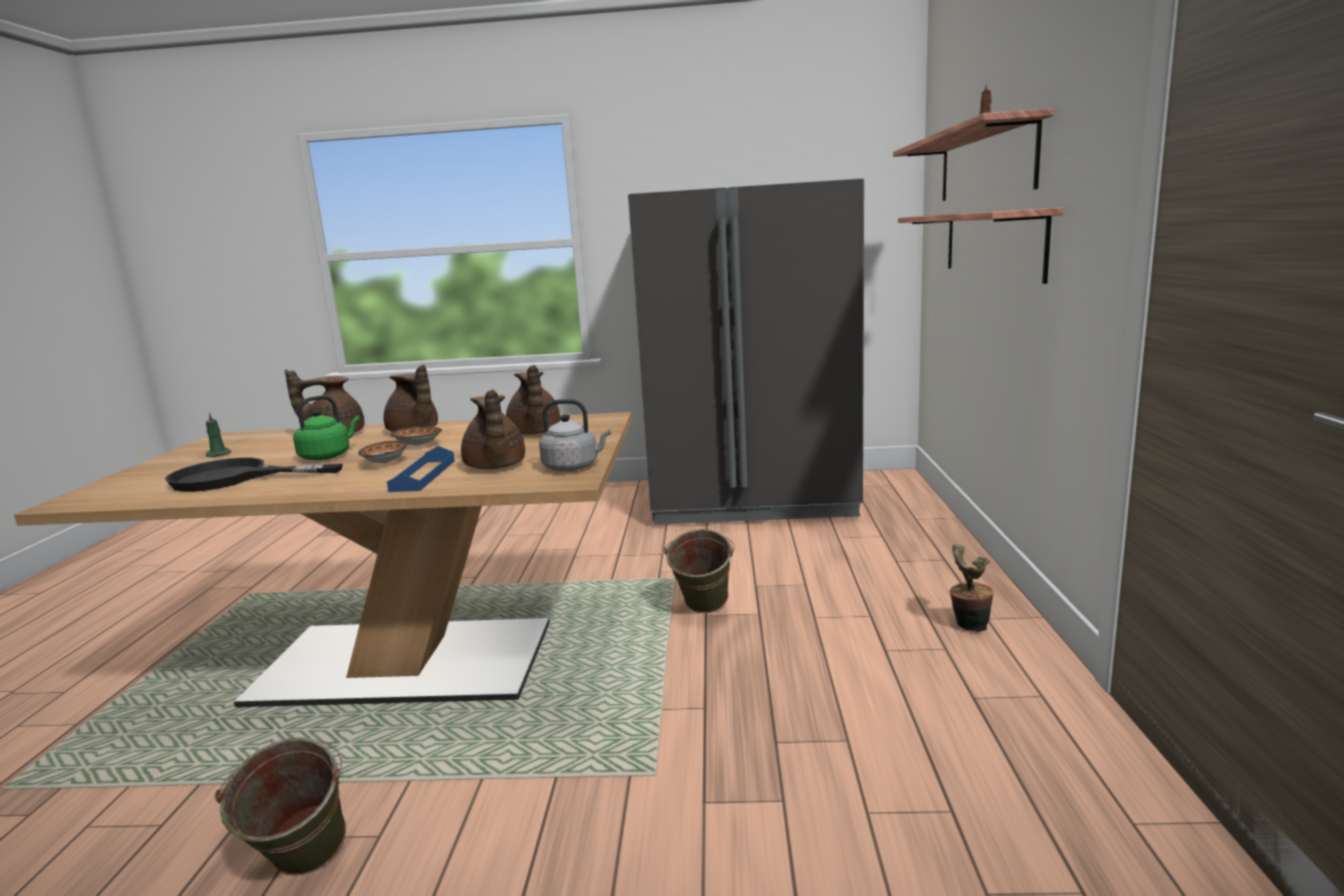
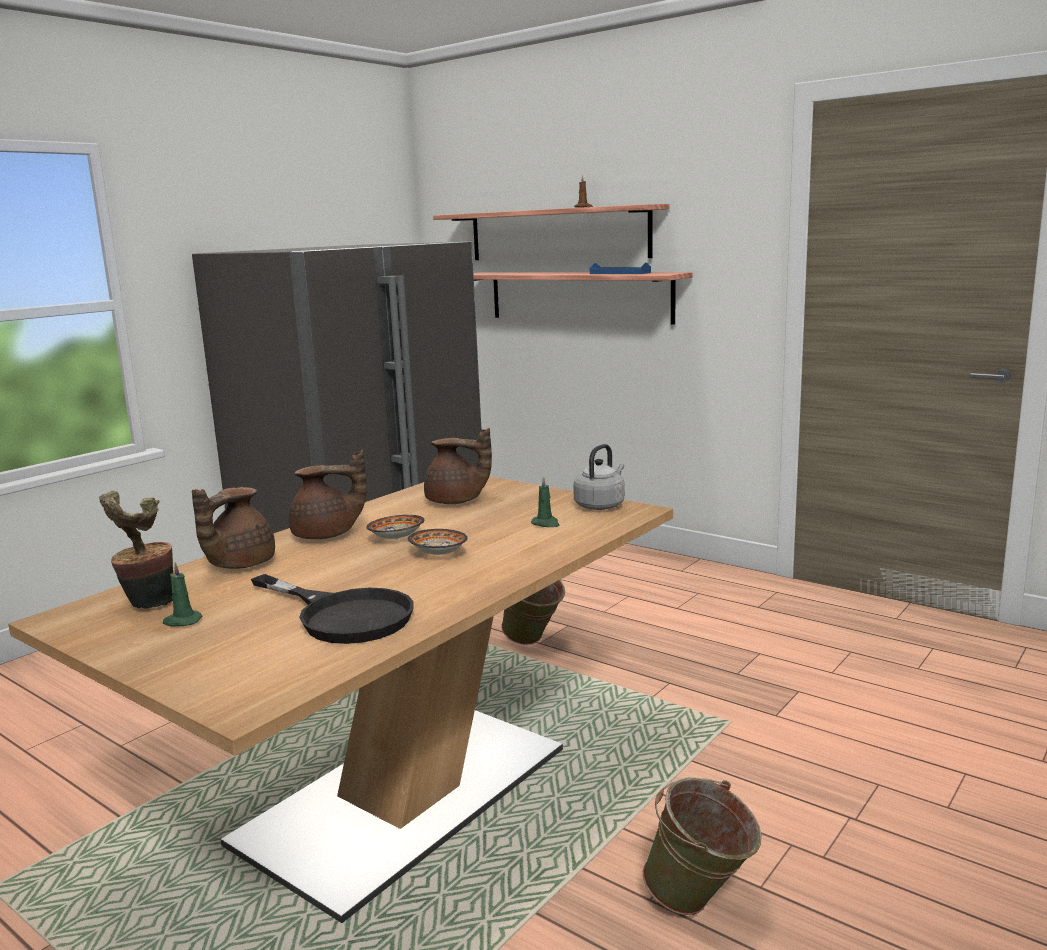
camera: 55 degrees left, 0 degrees up
black frying pan [165,458,343,492] -> black frying pan turned 90 degrees counterclockwise [251,574,414,644]
green kettle [293,395,360,460] -> none
blue tray [387,446,455,492] -> blue tray moved to [590,262,651,274]
brown teapot [461,389,525,469] -> green candle [531,476,560,527]
potted plant [950,544,994,632] -> potted plant moved to [99,491,173,609]

